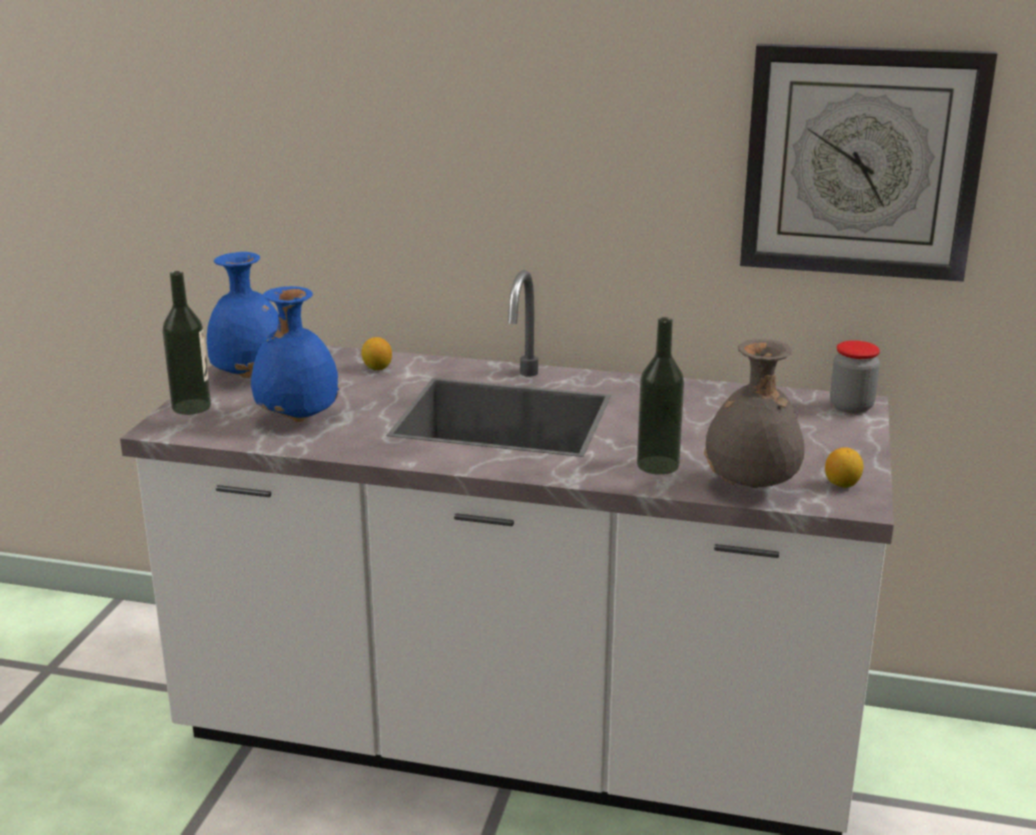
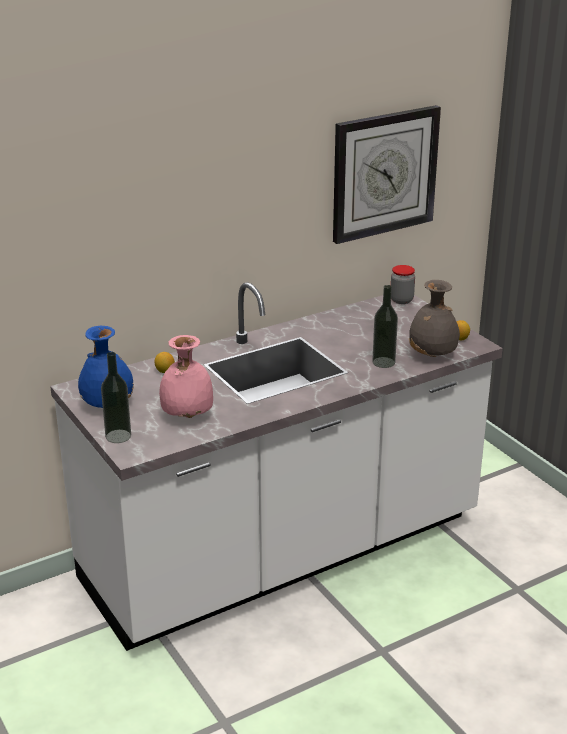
camera: 45 degrees left, 5 degrees up
blue vase [251,286,339,422] -> pink vase [159,335,213,418]

